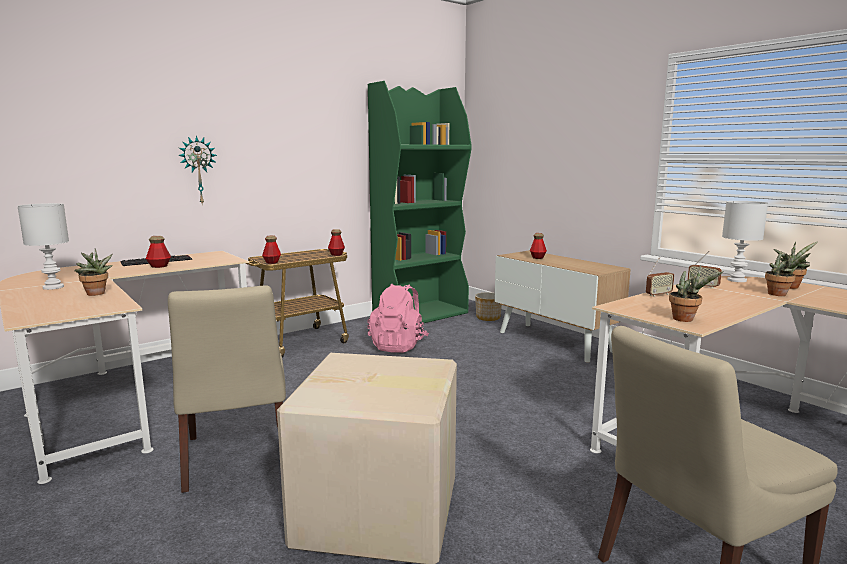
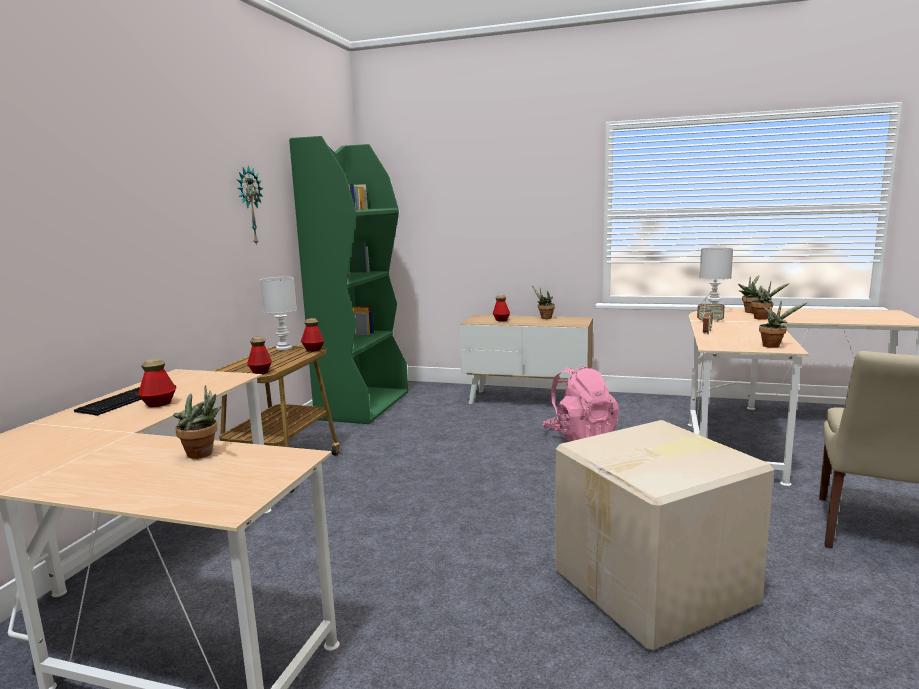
camera: 35 degrees left, 0 degrees up
white table lamp [18,203,69,290] -> white table lamp moved to [260,277,297,350]
beige chair [168,285,286,493] -> none
wall clock [178,135,217,204] -> wall clock moved to [237,166,263,246]
pink backpack [367,283,429,353] -> pink backpack moved to [543,365,619,442]
planter [475,292,502,321] -> none
none -> potted plant [532,286,555,319]

